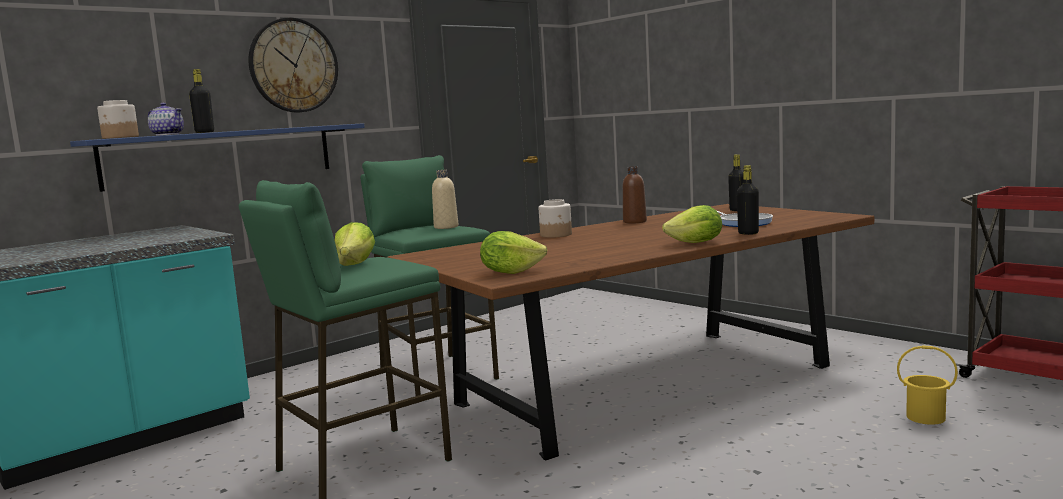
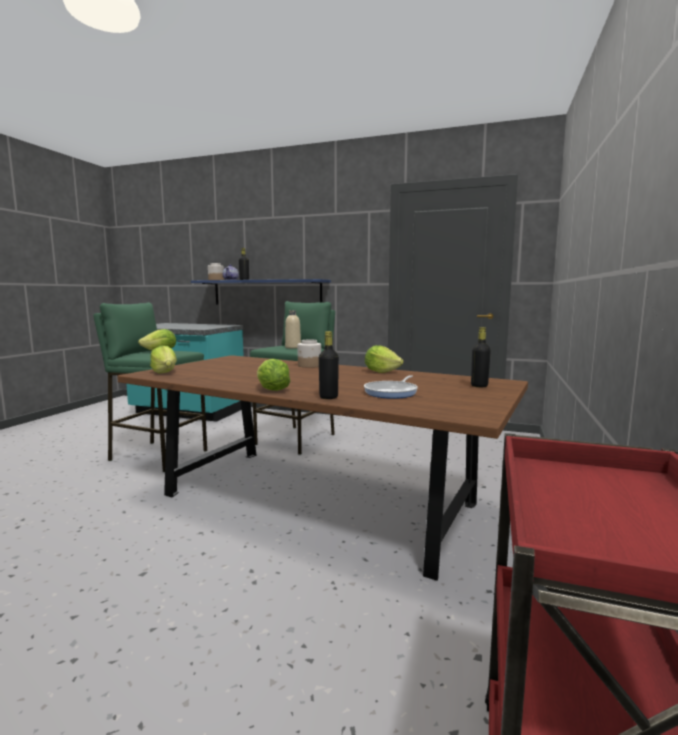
camera: 60 degrees right, 0 degrees up
wall clock [249,17,338,112] -> none
brown bottle [623,167,647,224] -> lettuce [365,345,404,373]
yellow bucket [897,346,958,425] -> none

